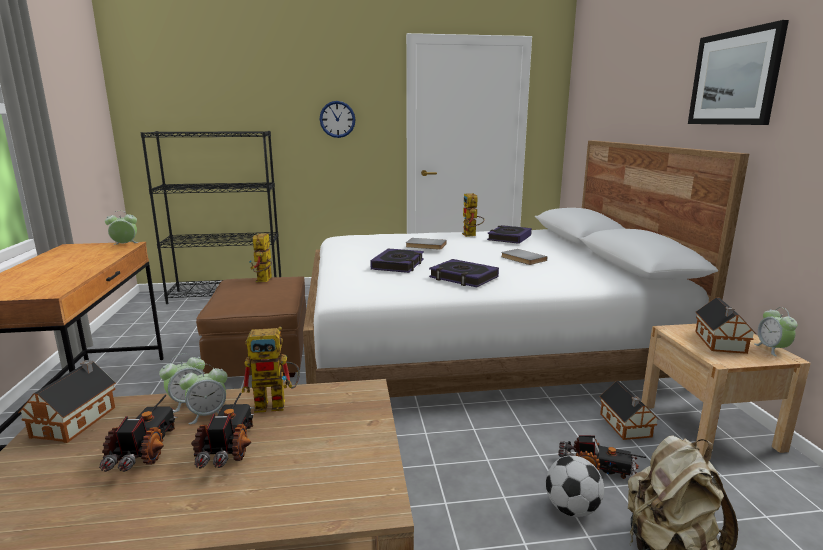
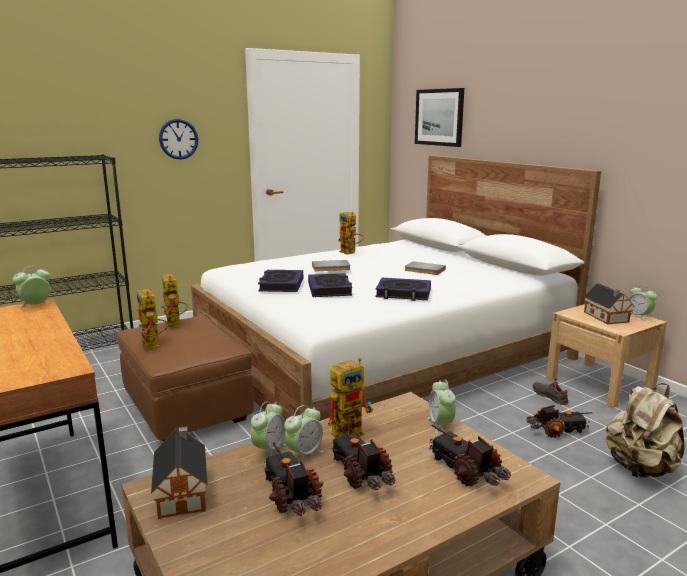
camera: 25 degrees left, 0 degrees up
book [487,225,532,244] -> book moved to [258,270,303,292]
football [546,455,604,517] -> none
toy house [600,381,659,440] -> black shoe [533,378,569,405]
picture [688,20,789,125] -> picture moved to [415,88,464,147]
none -> toy robot [136,288,168,349]
none -> alarm clock [428,379,456,434]
none -> toy truck [428,425,511,487]

